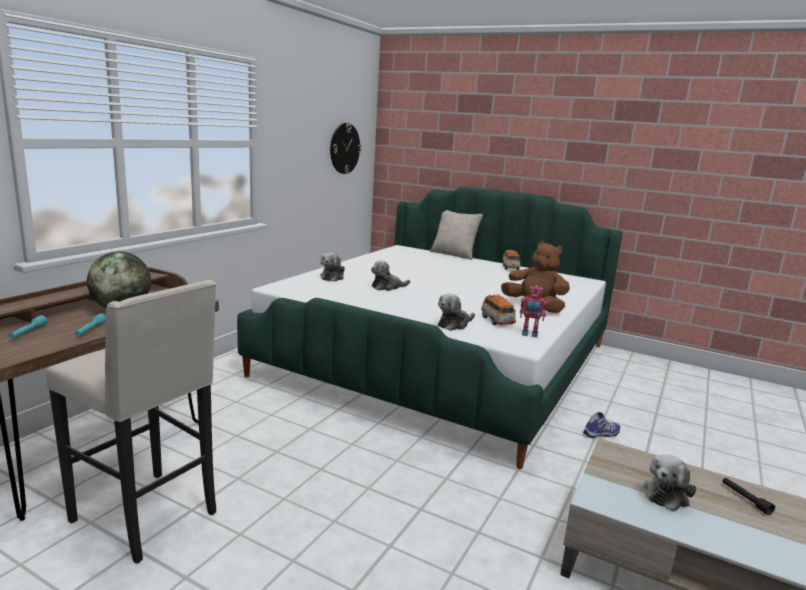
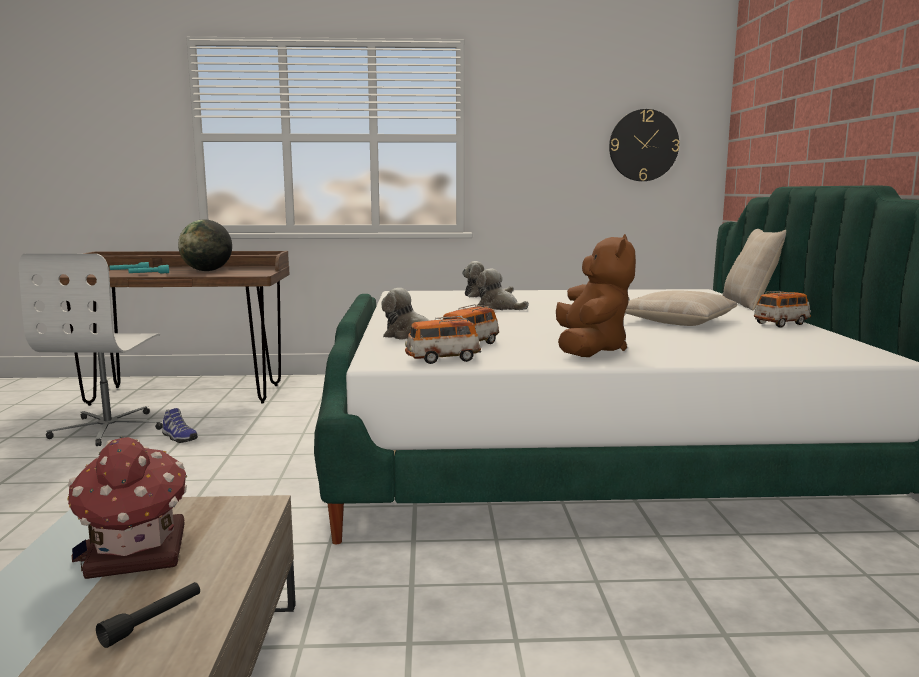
camera: 60 degrees right, 5 degrees down
beige stool [46,280,216,564] -> white office chair [19,254,163,446]
toy robot [520,285,547,338] -> toy car [405,316,481,364]
shoe [583,412,620,438] -> shoe moved to [162,408,198,443]
plush toy [643,454,696,511] -> toy house [67,436,187,579]
none -> beige pillow [625,290,737,326]

